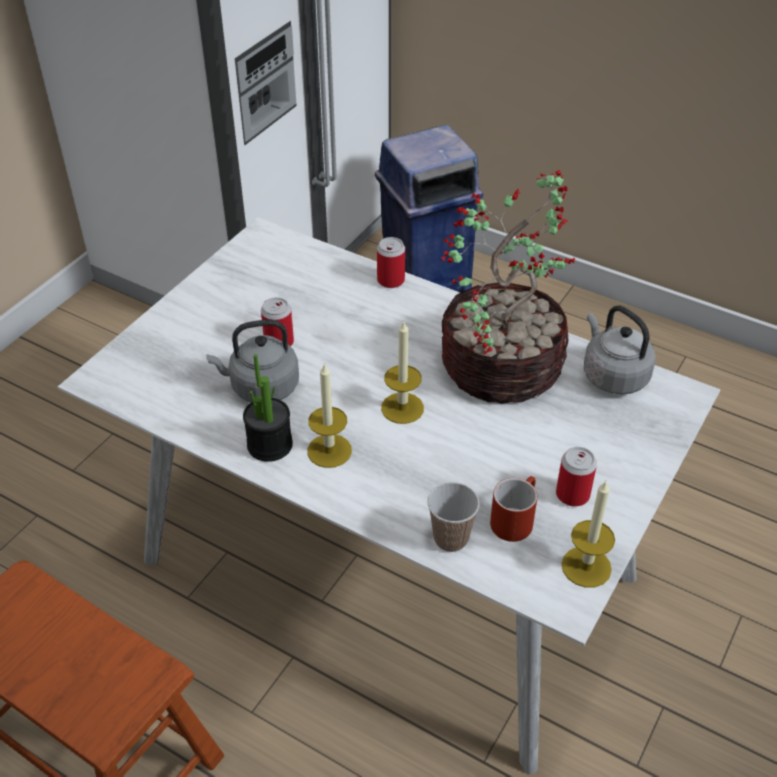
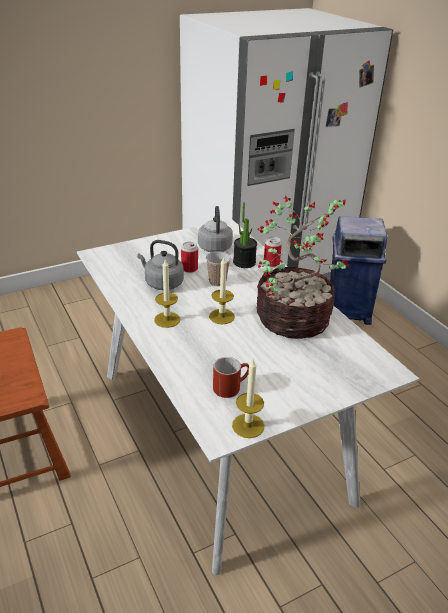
camera: 30 degrees right, 10 degrees down
potted plant [243,354,293,462] -> potted plant moved to [233,202,257,268]
cup [428,482,480,552] -> cup moved to [206,251,231,286]
can [556,447,597,507] -> none
grey kettle [584,306,655,394] -> grey kettle moved to [198,206,233,252]

